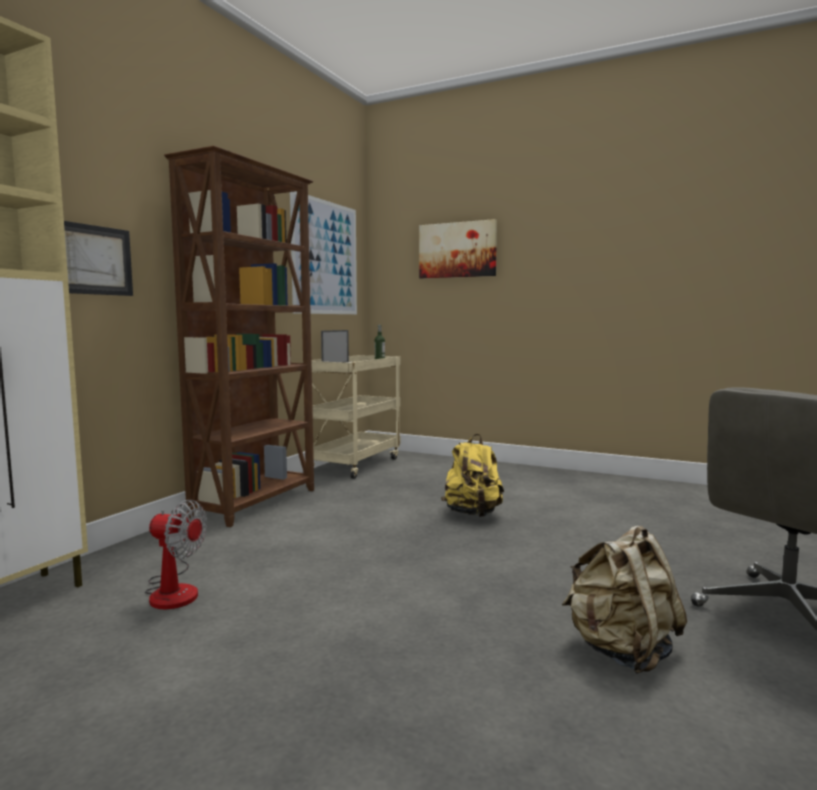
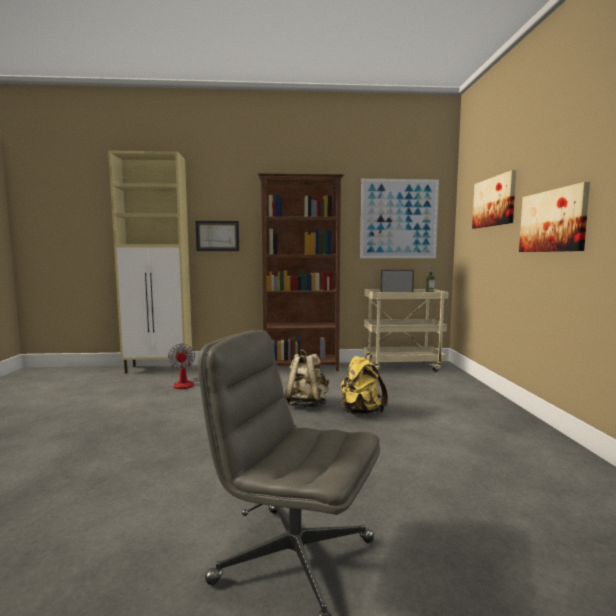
camera: 60 degrees right, 0 degrees up
beige backpack [562,526,687,674] -> beige backpack moved to [285,349,329,407]
none -> picture [519,182,590,252]

